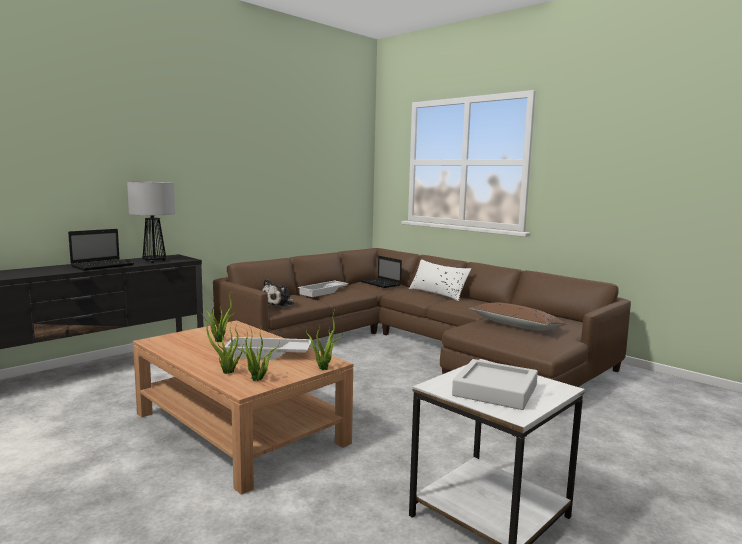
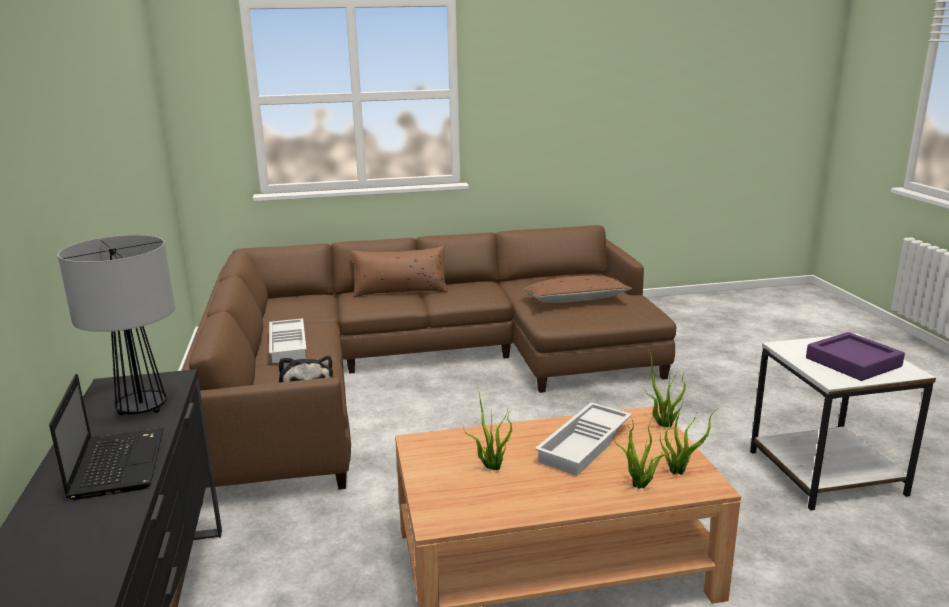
camera: 55 degrees left, 10 degrees up
laptop [360,256,402,288] -> none
white pillow [409,259,471,301] -> brown pillow [351,246,448,297]
grey tray [452,359,538,410] -> purple tray [806,332,905,381]

